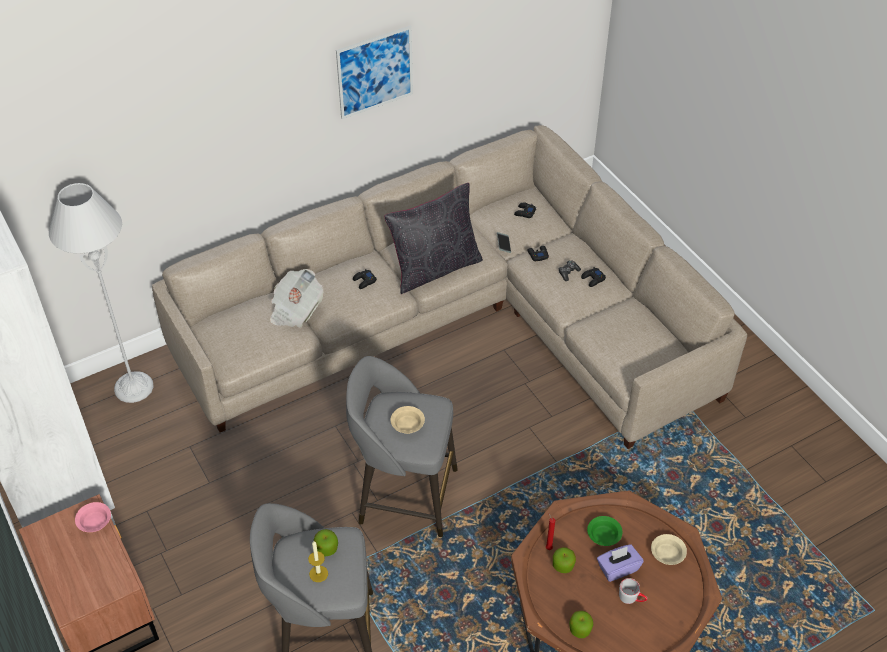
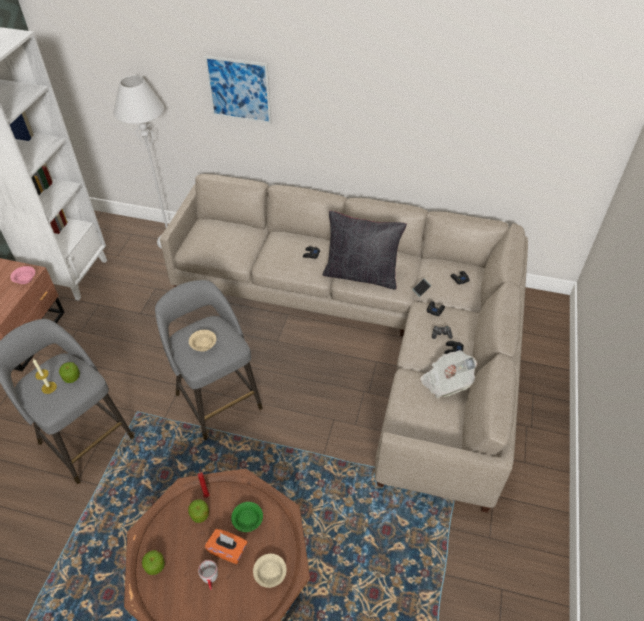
camera: 45 degrees right, 0 degrees up
newspaper [270,269,324,328] -> newspaper moved to [420,350,477,399]
picture [336,25,413,119] -> picture moved to [204,56,272,124]
purple tissue box [597,544,643,582] -> orange tissue box [205,529,247,564]

